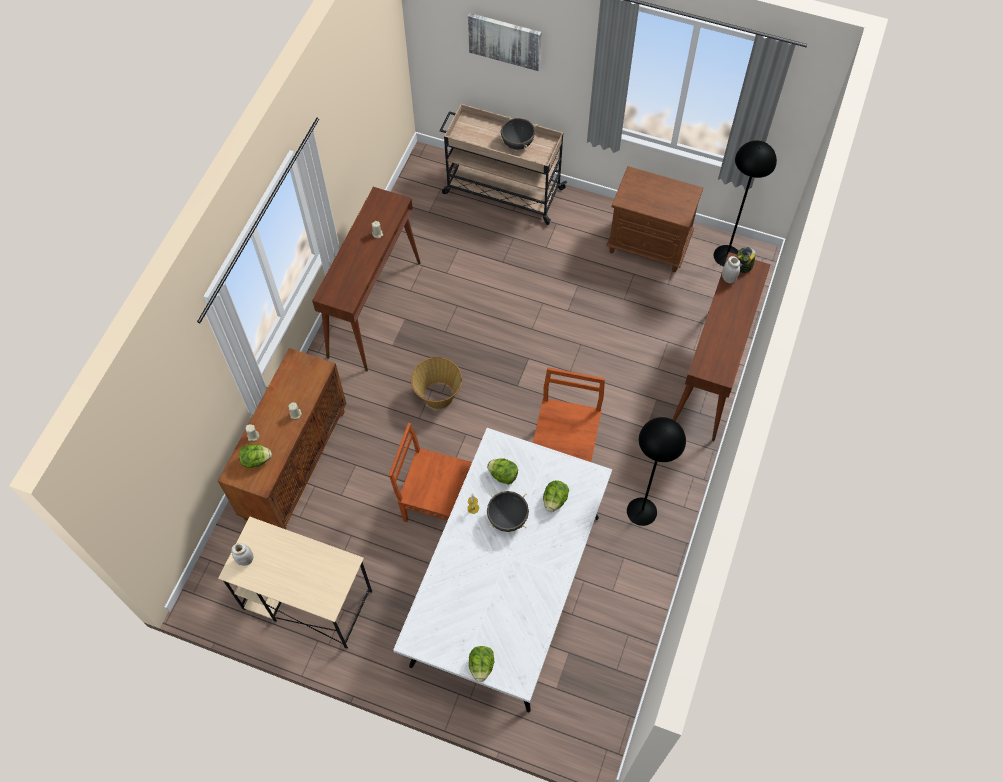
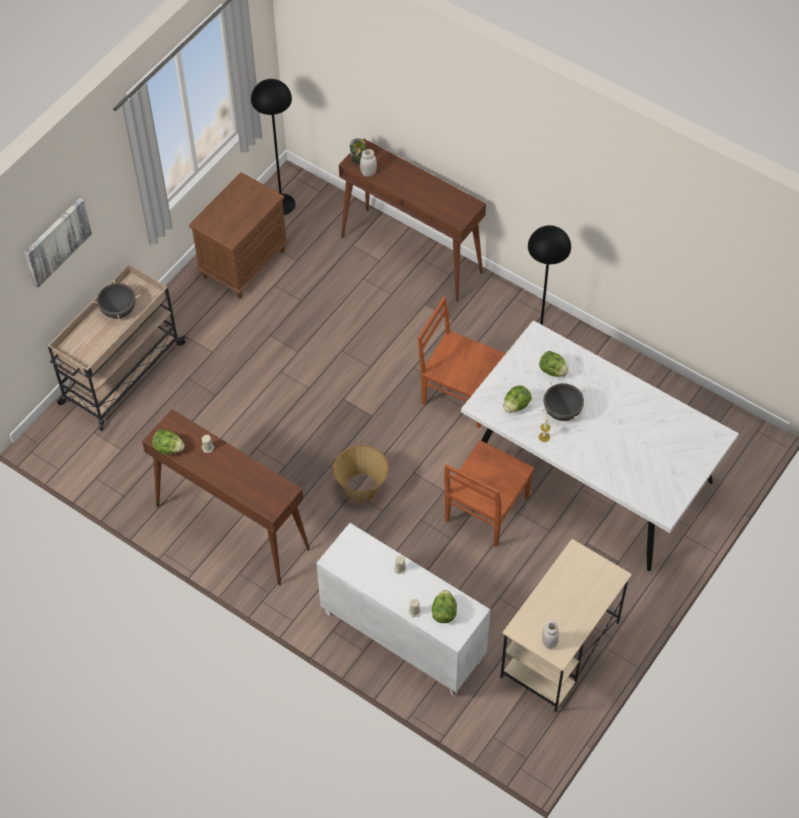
camera: 75 degrees left, 5 degrees down
brown cabinet [218,348,346,530] -> white cabinet [316,523,490,696]
lettuce [469,646,494,682] -> lettuce moved to [152,430,185,454]

